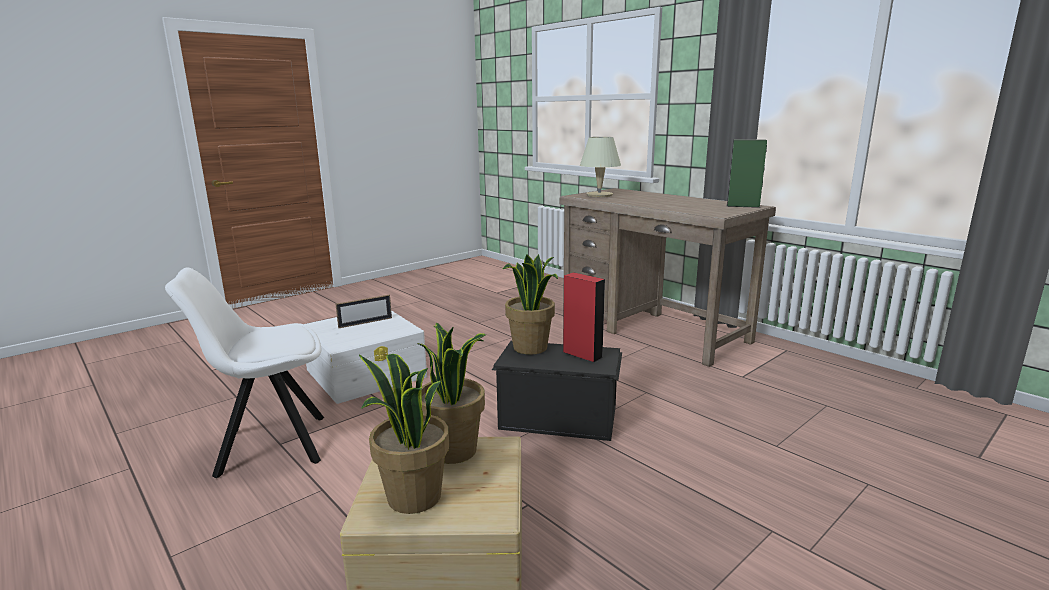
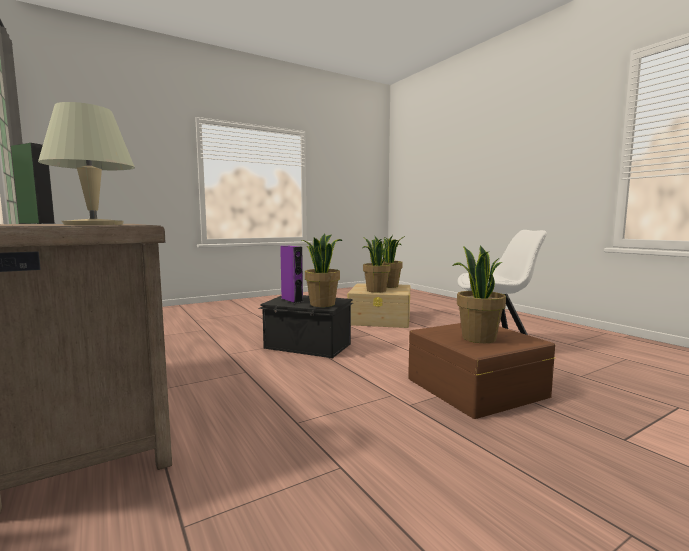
camera: 170 degrees left, 10 degrees down
white storage box [304,310,427,404] -> brown storage box [408,323,555,419]
picture frame [336,295,392,328] -> potted plant [452,245,506,343]
red speaker [562,272,605,363] -> purple speaker [280,246,303,303]

